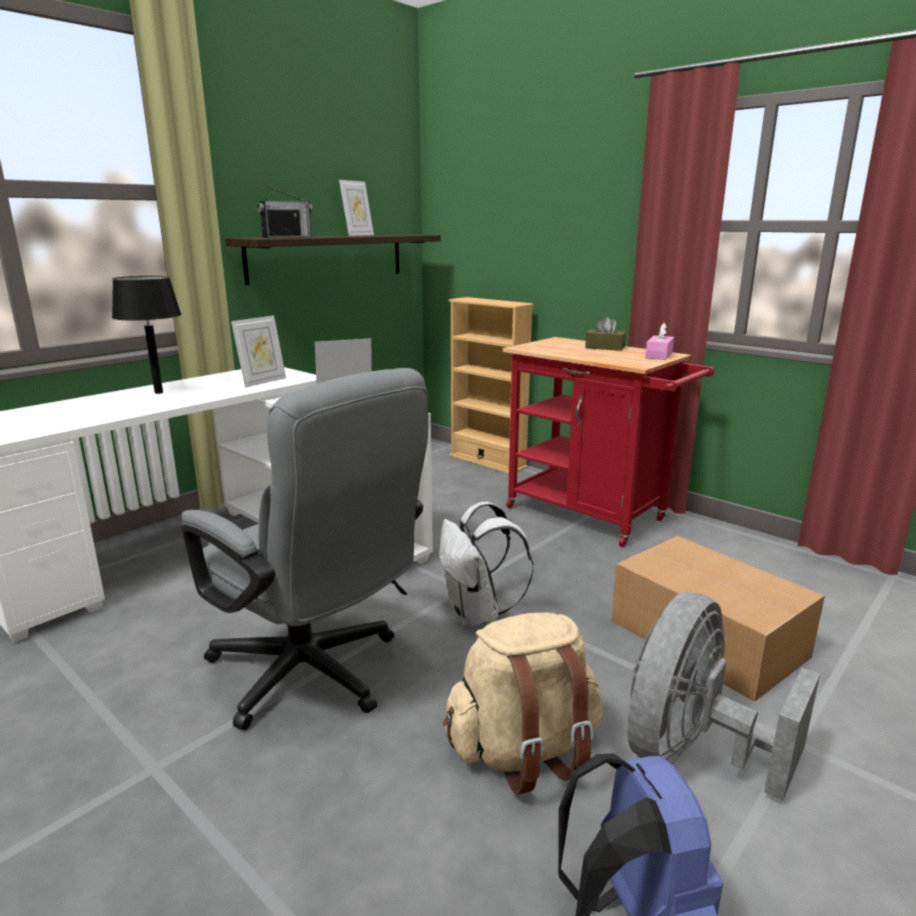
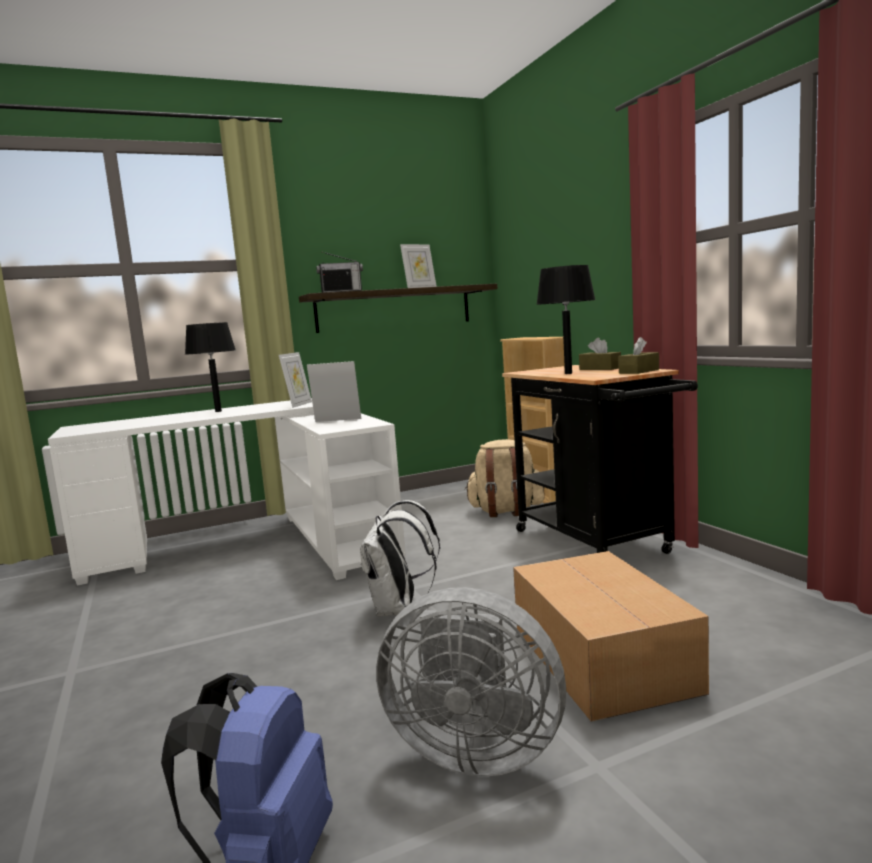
camera: 25 degrees right, 10 degrees down
grey office chair [181,368,428,730] -> none
picture frame [231,315,286,388] -> picture frame turned 45 degrees counterclockwise [279,352,312,408]
beige backpack [443,613,602,795] -> beige backpack moved to [465,439,545,517]
red cart [503,337,714,547] -> black cart [502,365,698,554]
grey fan [627,592,820,801] -> grey fan turned 135 degrees counterclockwise [376,587,566,777]
pink tissue box [645,323,674,360] -> brown tissue box [618,337,659,374]
none -> black table lamp [536,265,596,374]

